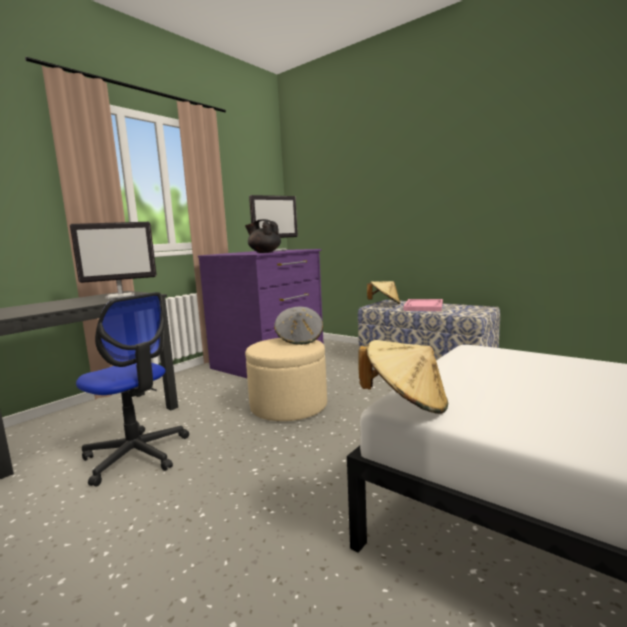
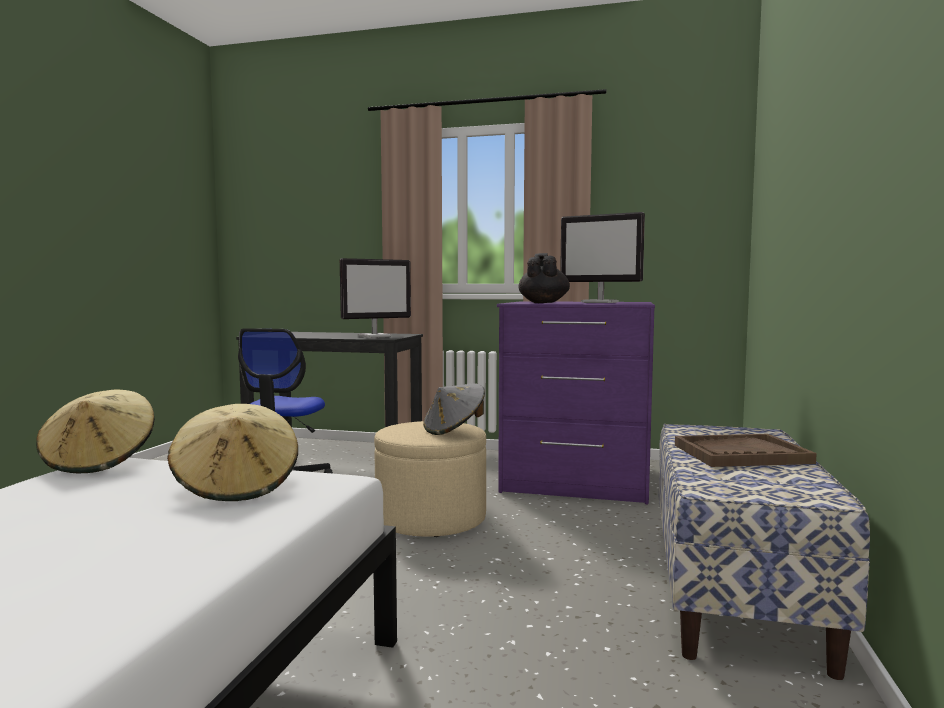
camera: 65 degrees right, 5 degrees down
monitor [70,222,157,299] -> monitor turned 75 degrees counterclockwise [340,258,411,338]
beige hat [367,281,400,304] -> beige hat moved to [167,404,298,501]
pink tray [404,299,443,311] -> brown tray [675,434,817,467]

